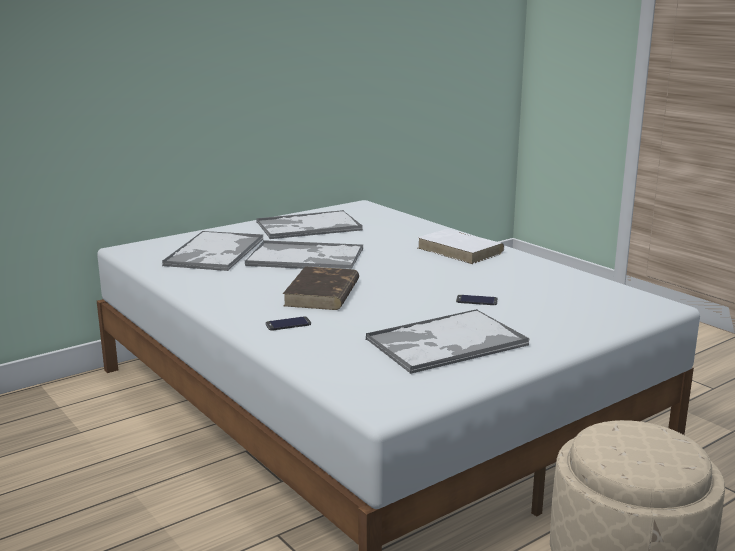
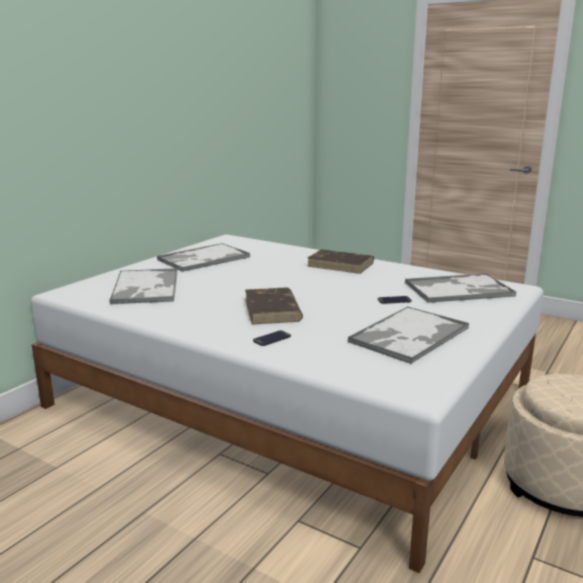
camera: 20 degrees left, 0 degrees up
tray [245,240,363,269] -> tray moved to [405,273,516,303]
white book [417,229,505,264] -> brown book [307,249,374,274]

